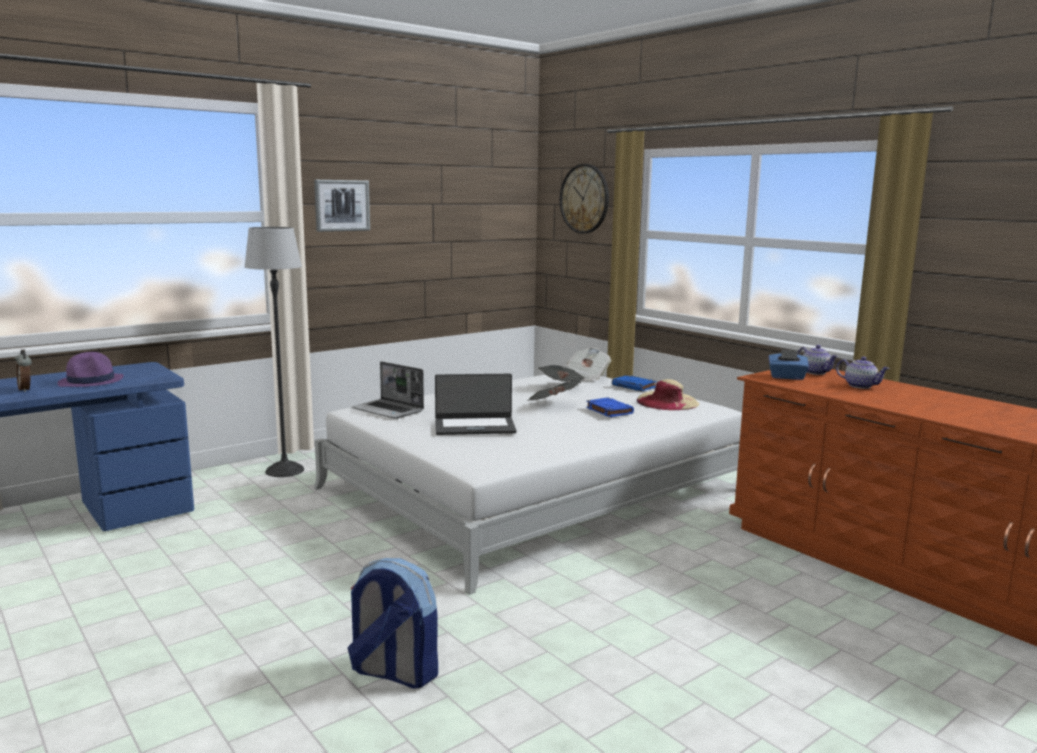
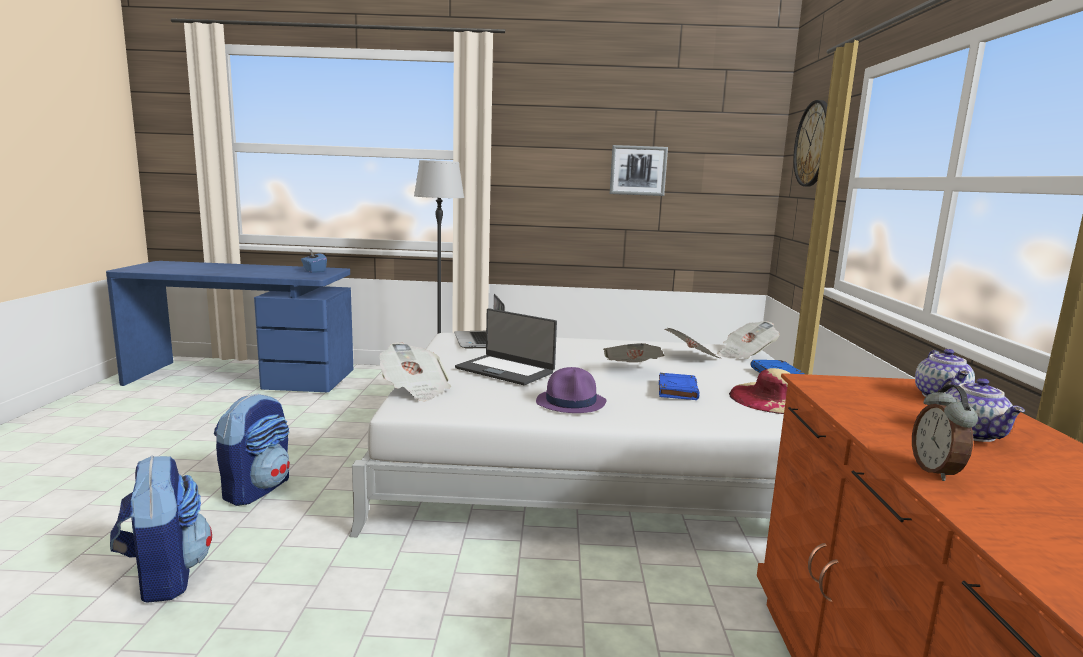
camera: 40 degrees right, 0 degrees up
alarm clock [15,350,32,392] -> alarm clock moved to [912,384,978,481]
purple hat [58,352,124,387] -> purple hat moved to [536,367,606,413]
picture [314,180,370,232] -> picture moved to [610,145,668,196]
blue tissue box [768,349,809,380] -> blue tissue box moved to [301,249,327,273]
none -> backpack [214,393,290,506]
none -> newspaper [379,342,451,402]

